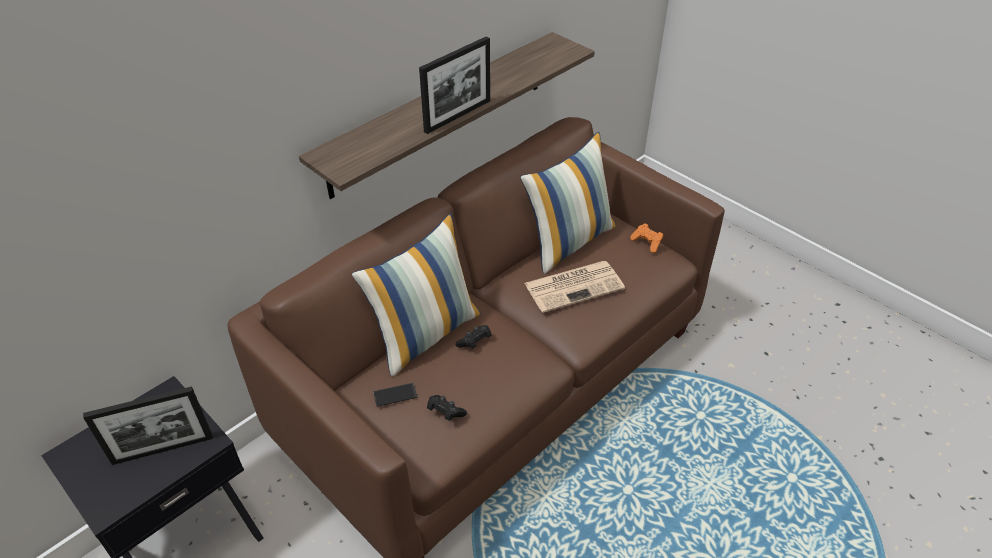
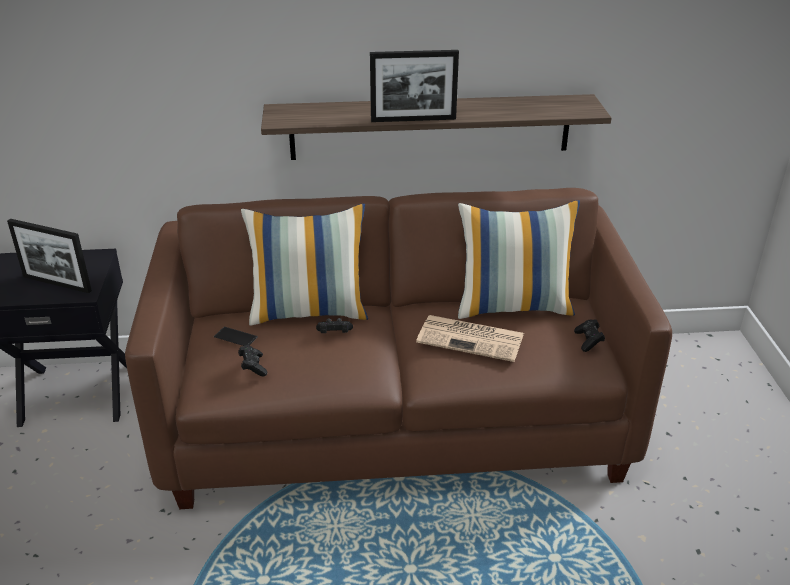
camera: 40 degrees right, 10 degrees down
orange game controller [630,223,663,253] -> black game controller [574,319,605,352]

